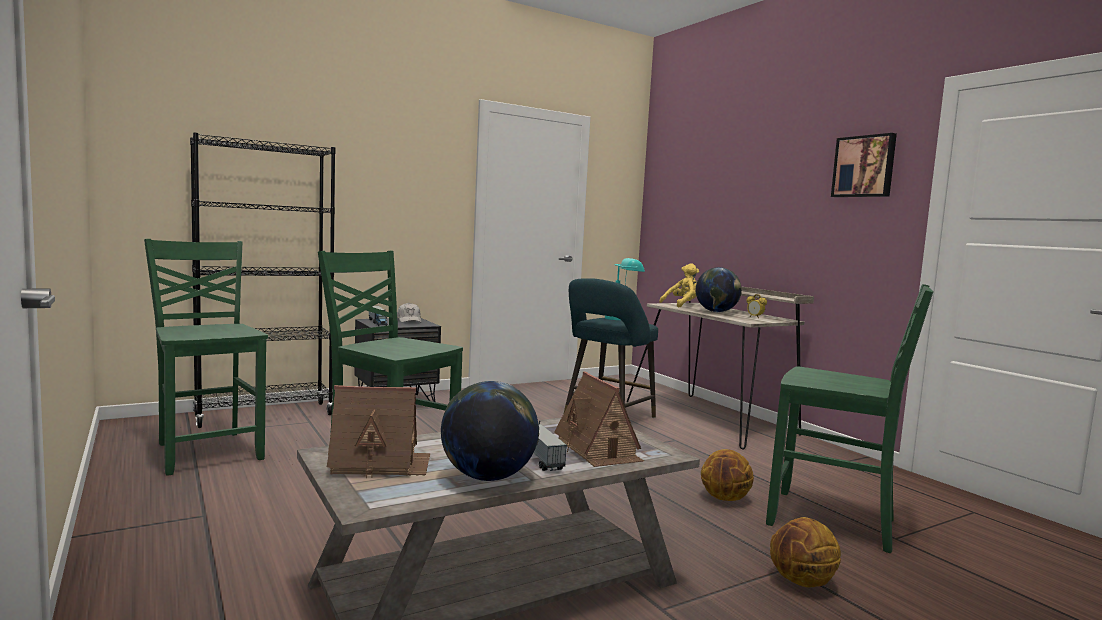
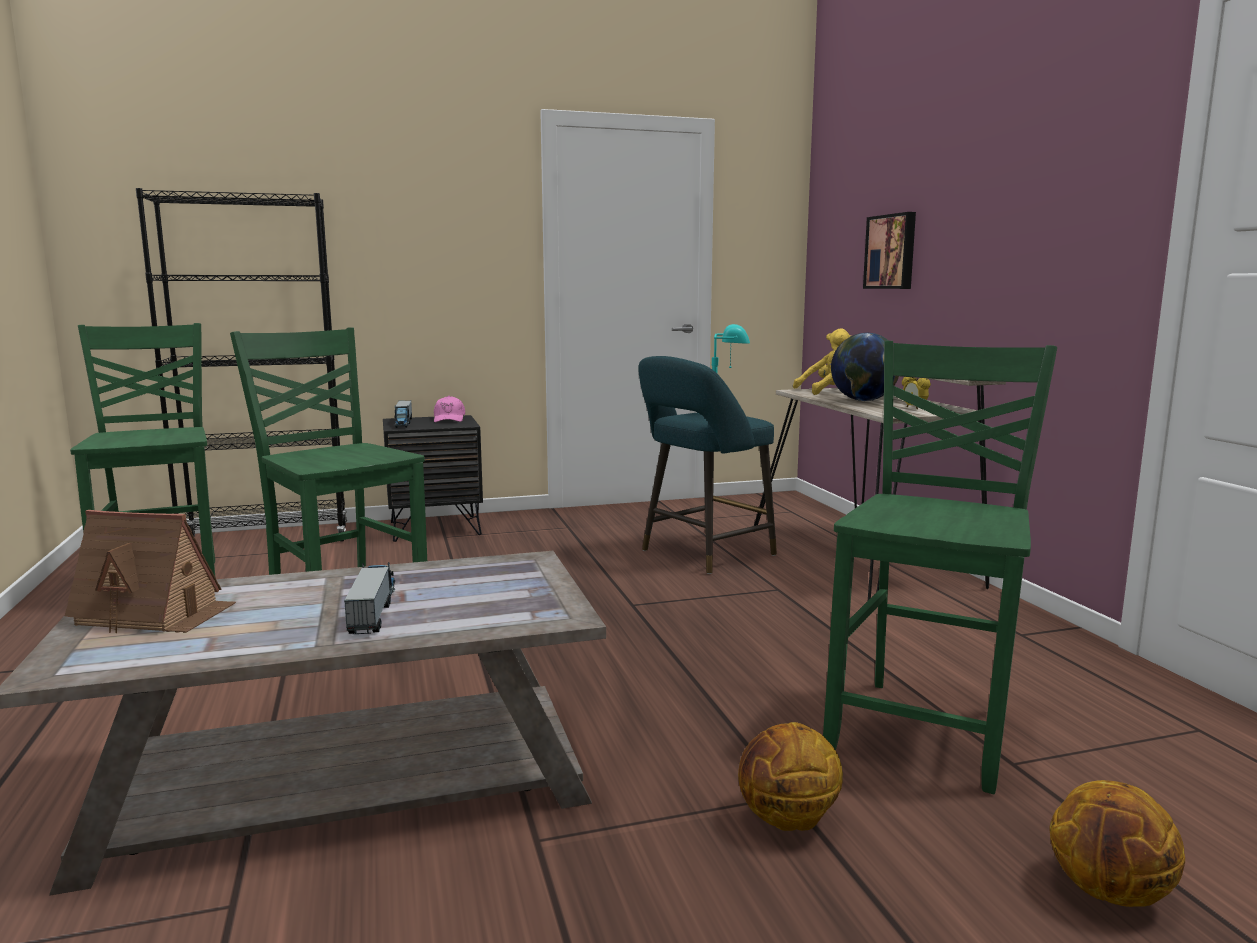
camera: 15 degrees right, 5 degrees up
white cap [397,303,422,323] -> pink cap [434,396,465,422]
globe [441,381,539,481] -> none
toy house [554,371,644,467] -> none
basketball [701,449,754,501] -> basketball moved to [1049,780,1185,907]
green chair [766,284,934,553] -> green chair turned 105 degrees counterclockwise [823,341,1057,794]
picture [831,133,897,197] -> picture moved to [863,212,916,289]

